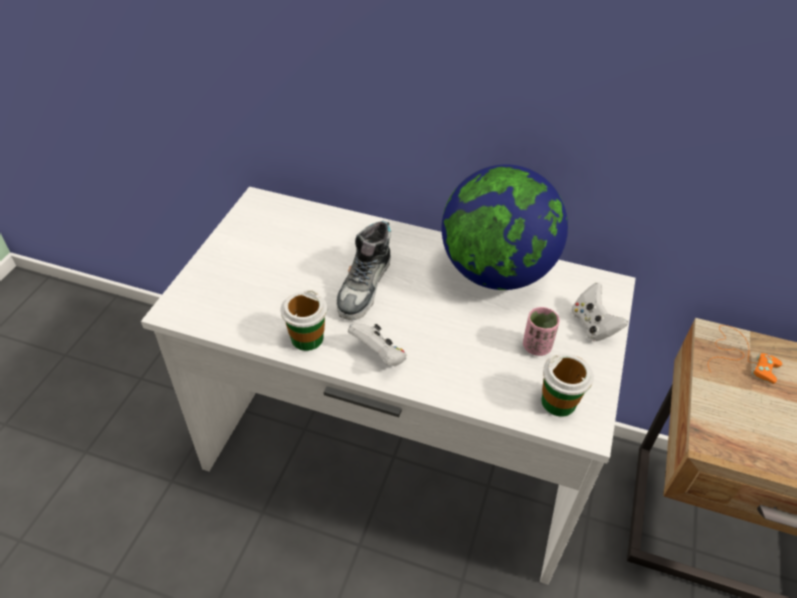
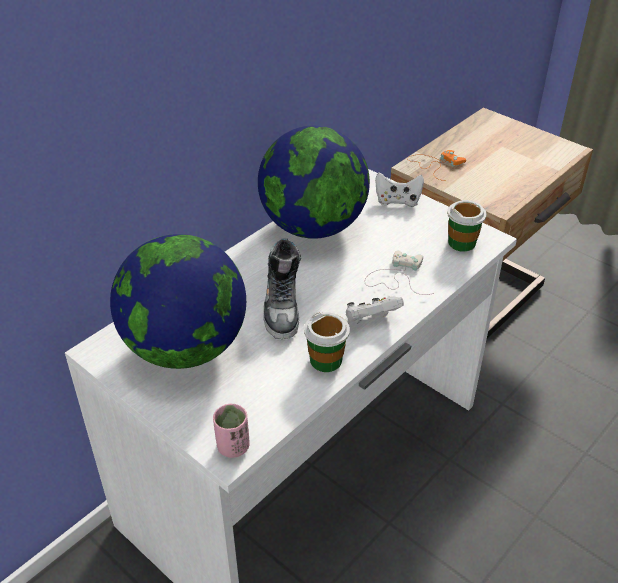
camera: 65 degrees left, 5 degrees down
shoe [337,220,391,320] -> shoe turned 45 degrees clockwise [263,238,301,339]
pink cup [523,307,560,356] -> pink cup moved to [213,404,250,458]
none -> globe [110,234,246,369]
none -> white game controller [365,250,434,295]

